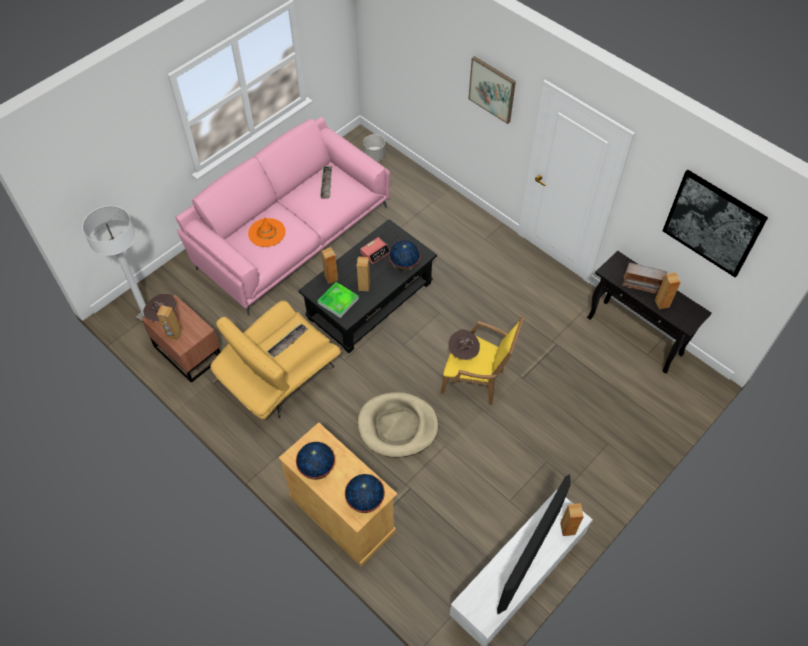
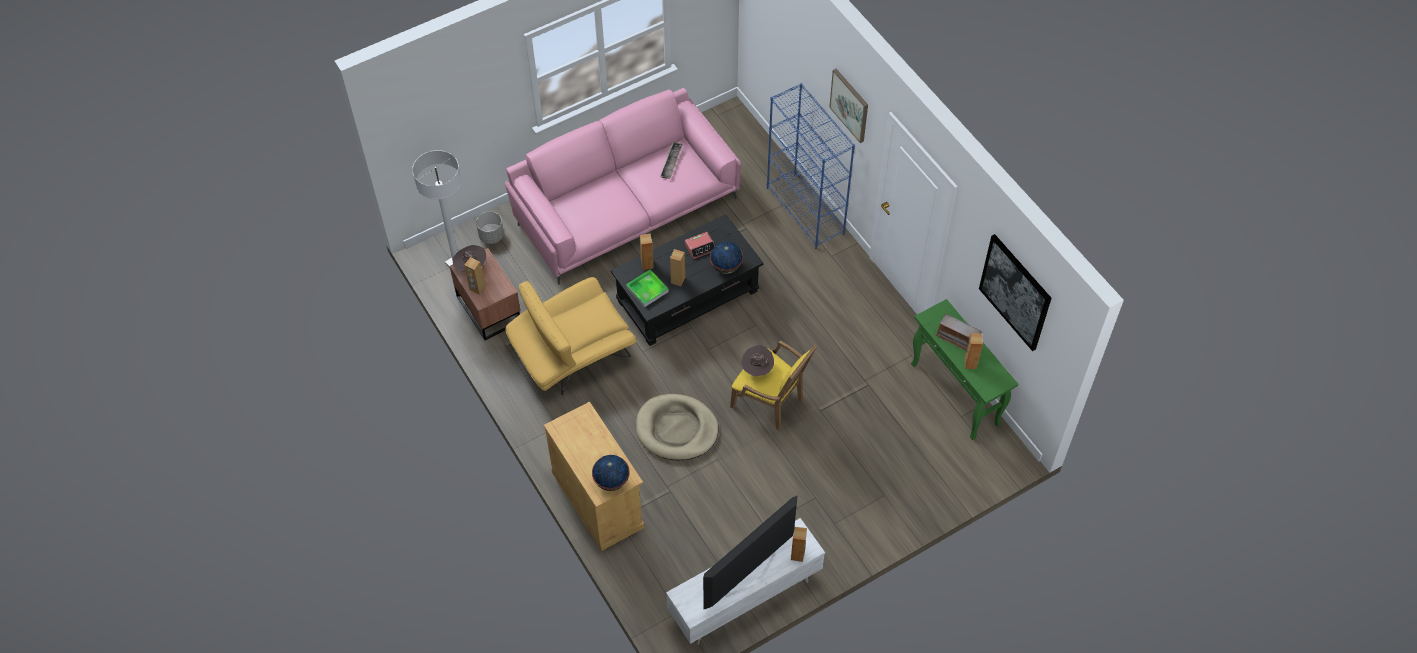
camera: 15 degrees right, 0 degrees up
orange hat [248,217,286,247] -> none
tray [266,323,308,358] -> none
globe [296,442,335,480] -> none
grey planter [363,134,385,162] -> grey planter moved to [476,211,504,244]
black console table [587,251,711,374] -> green console table [911,299,1018,440]
none -> blue bookcase [767,83,855,249]

